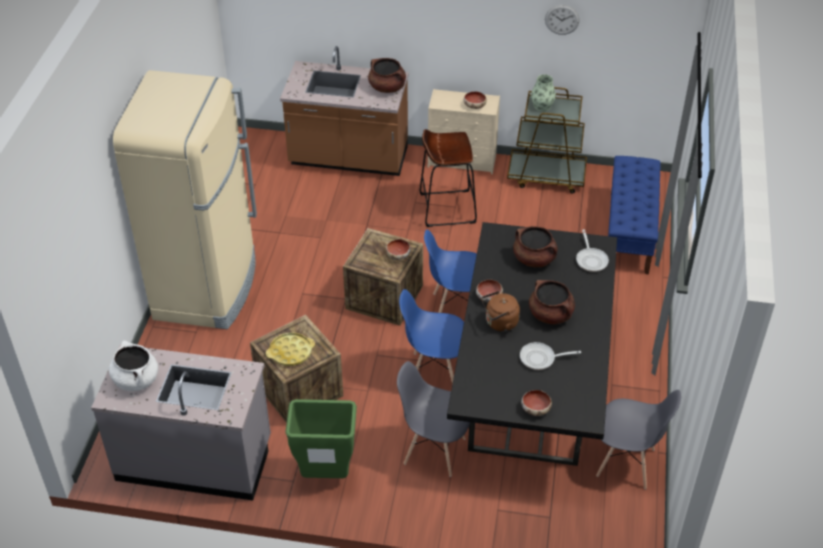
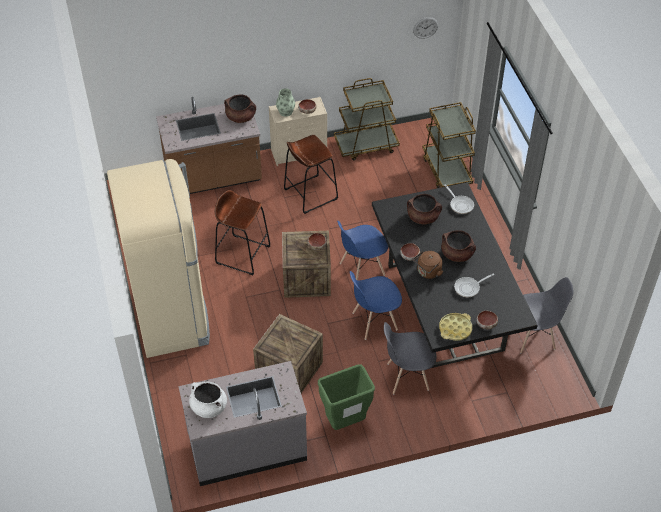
camera: 25 degrees left, 5 degrees up
yellow tray [266,333,315,366] -> yellow tray moved to [439,313,472,341]
vase [531,74,556,112] -> vase moved to [276,88,295,117]
wall clock [545,5,580,35] -> wall clock moved to [413,17,438,39]
blue bench [608,156,661,274] -> brown cart [423,102,476,188]
none -> brown stool [215,190,271,275]

